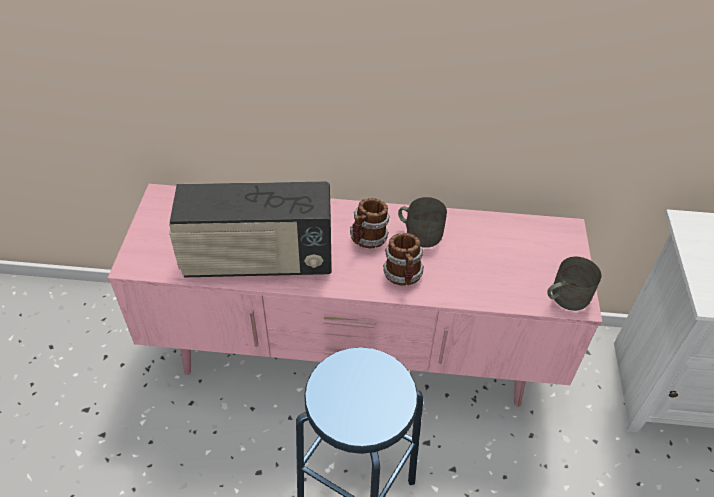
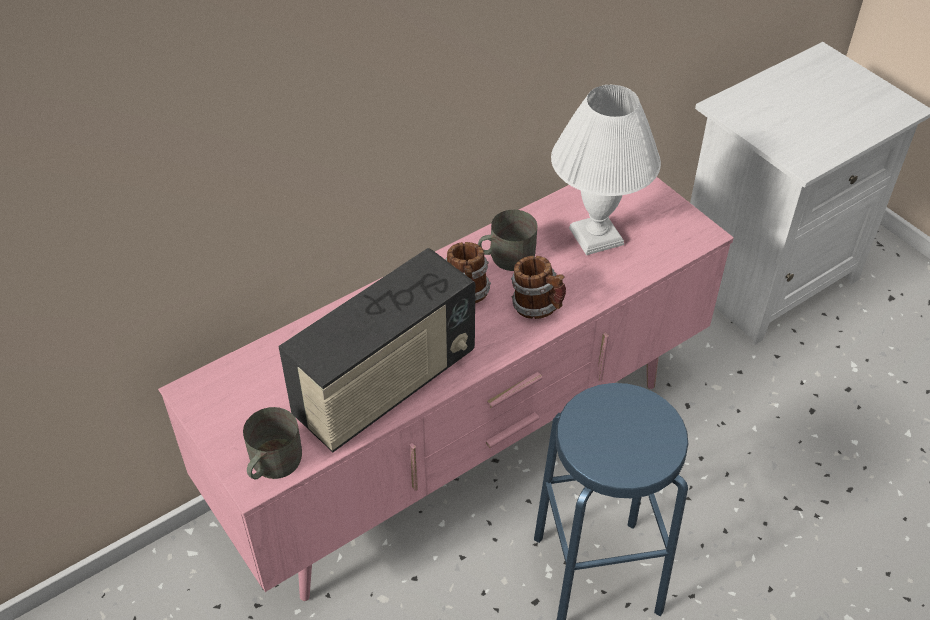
camera: 40 degrees left, 0 degrees up
grey mug [548,257,601,311] -> grey mug moved to [243,407,302,479]
none -> white table lamp [551,85,661,255]

